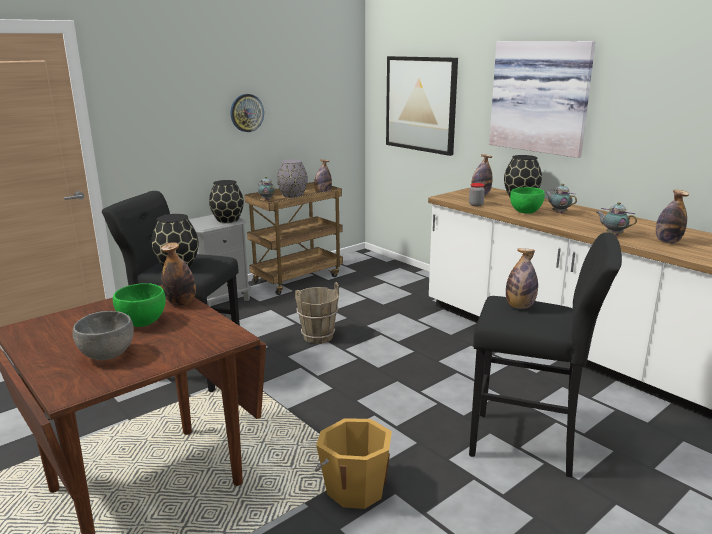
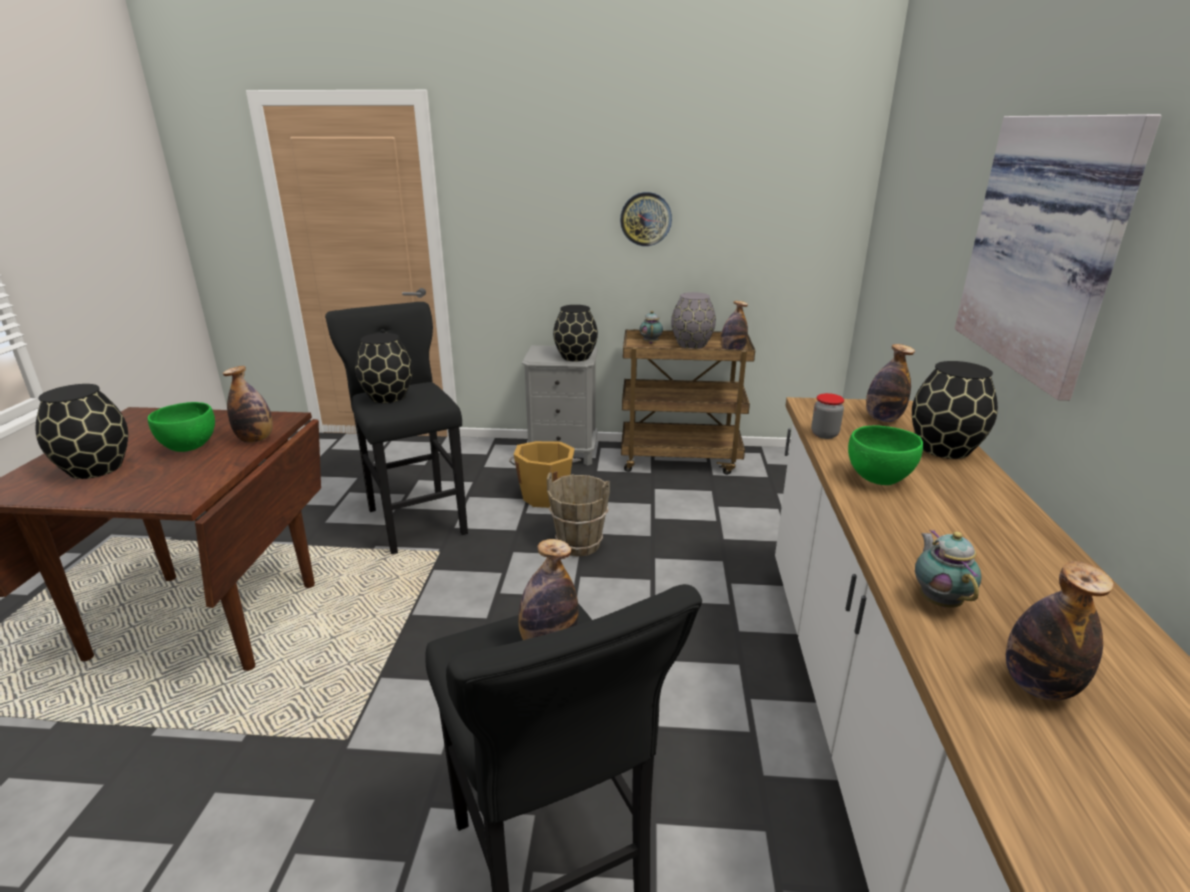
camera: 45 degrees right, 5 degrees up
grey bowl [72,311,134,360] -> black vase [36,384,128,479]
orange bucket [314,418,392,509] -> orange bucket moved to [509,441,582,508]
picture [386,56,458,156] -> none
teapot [545,183,577,214] -> none

